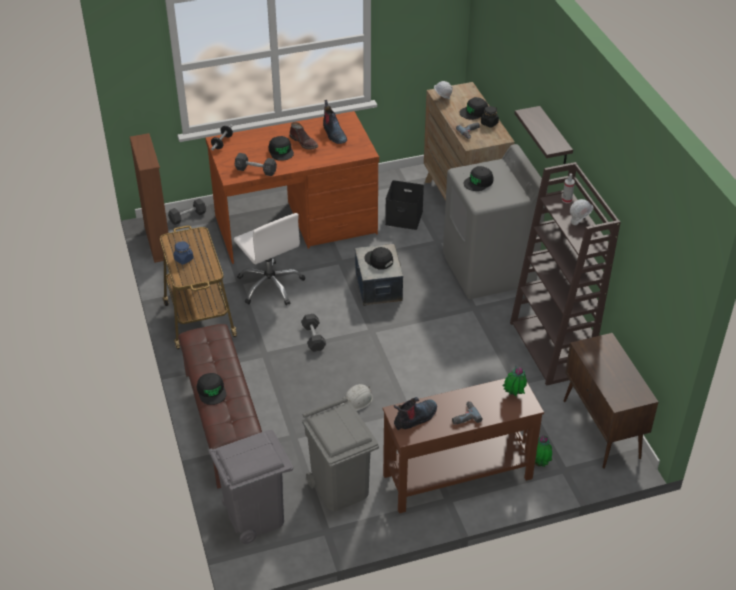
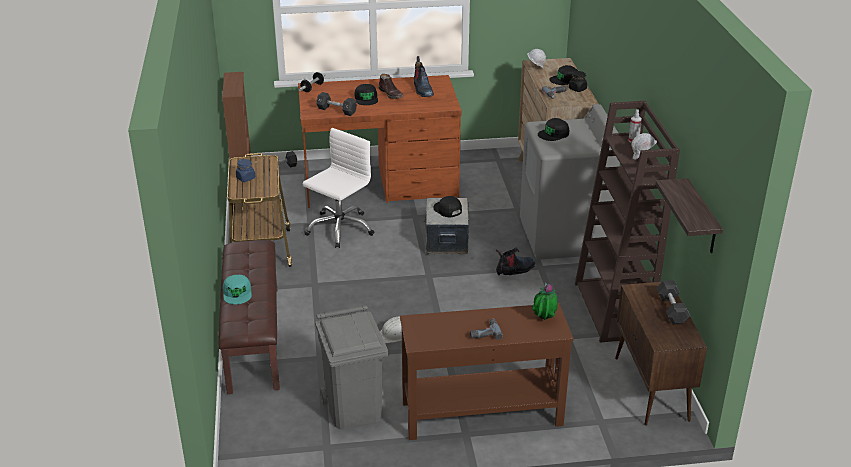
camera: 10 degrees right, 10 degrees down
black cap [197,373,226,405] -> turquoise cap [223,275,252,304]
grey trash can [209,430,293,544] -> none
white office chair [234,213,305,306] -> white office chair turned 120 degrees counterclockwise [302,128,374,248]
black dumbbell [301,314,326,352] -> black dumbbell moved to [656,280,690,324]
black storage box [385,180,424,230] -> none
boot [394,397,437,430] -> boot moved to [496,248,535,275]
shelf [515,106,573,164] -> shelf moved to [655,178,723,253]
potted plant [535,436,552,467] -> none

